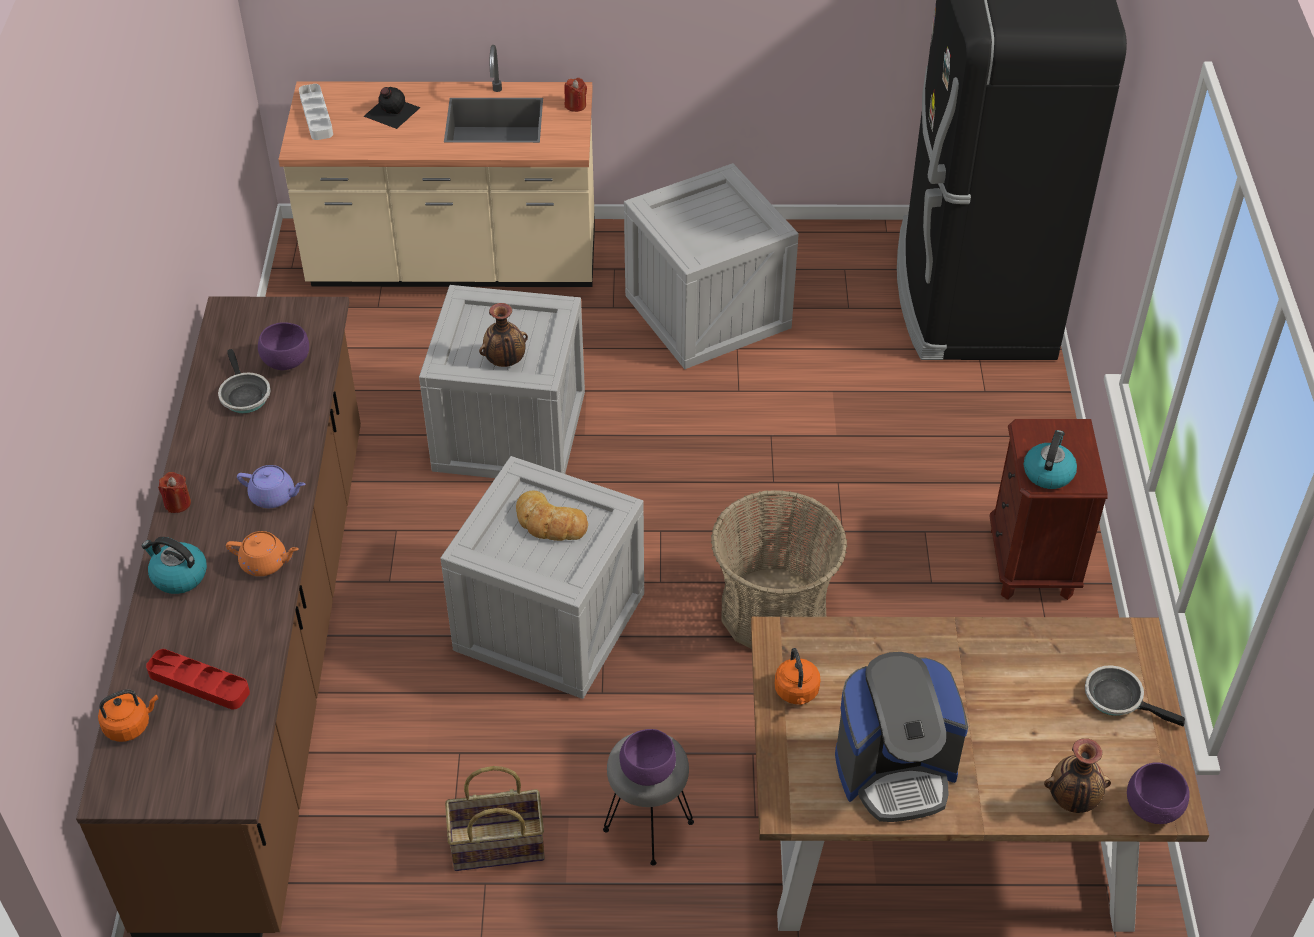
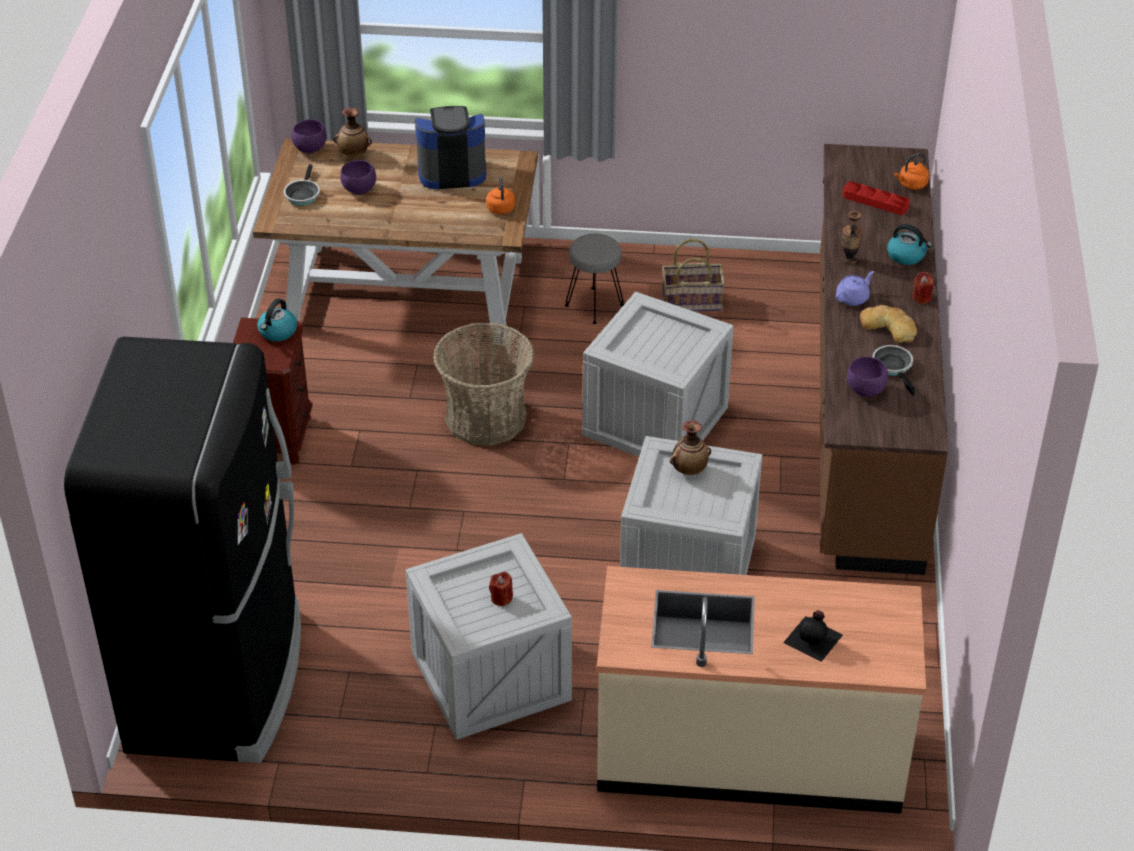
camera: 175 degrees left, 5 degrees down
orange teapot [226,531,299,576] -> vase [841,211,863,264]
purple teapot [237,465,305,508] -> purple teapot turned 120 degrees clockwise [835,271,874,306]
white tray [299,84,333,140] -> none
bread [516,491,588,541] -> bread moved to [860,305,917,343]
red candle [564,78,587,112] -> red candle moved to [489,572,513,607]
purple bowl [620,729,676,786] -> purple bowl moved to [340,160,376,195]
frying pan [1085,665,1185,727] -> frying pan turned 60 degrees clockwise [284,164,320,206]

